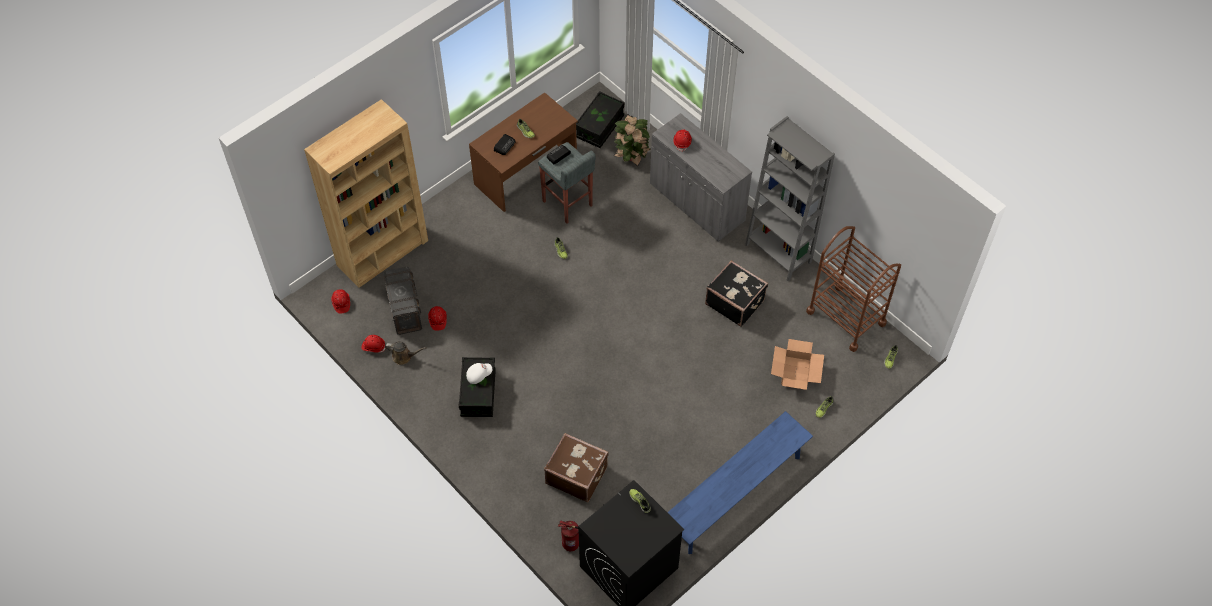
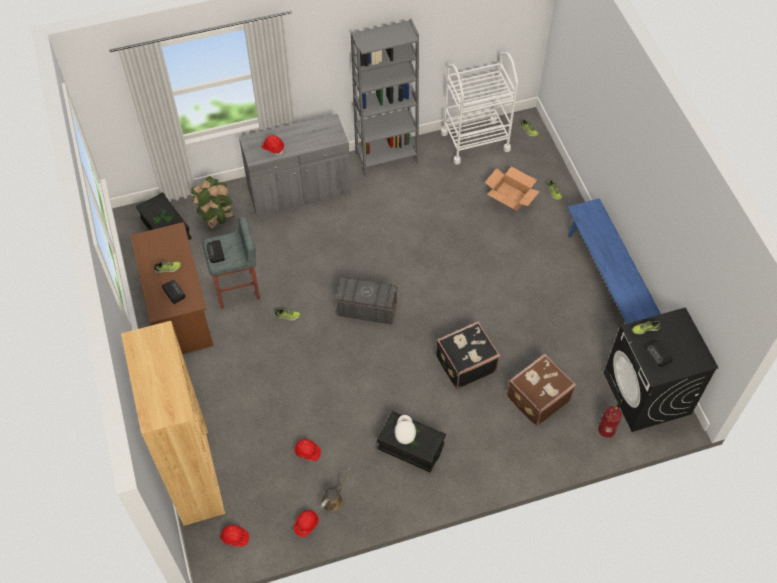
camera: 65 degrees left, 0 degrees up
grey storage box [383,267,422,335] -> grey storage box moved to [336,277,398,325]
black suitcase [705,260,768,327] -> black suitcase moved to [436,321,500,389]
brown cart [806,226,901,352] -> white cart [441,52,518,164]
none -> radio [645,340,672,367]

